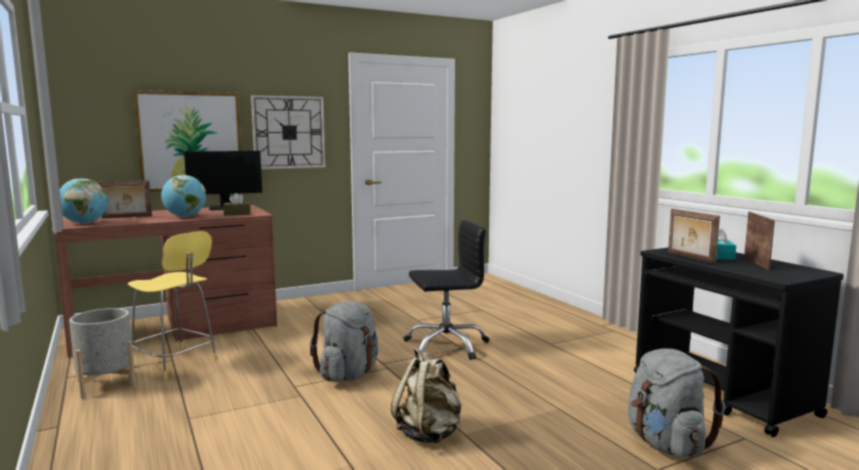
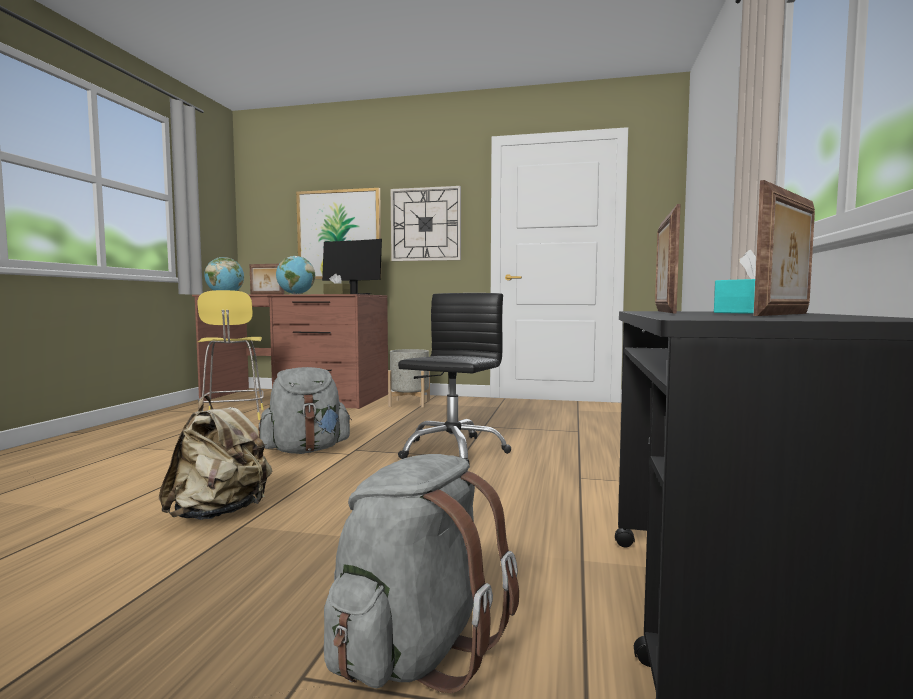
camera: 40 degrees right, 5 degrees down
grey planter [69,308,136,399] -> grey planter moved to [388,349,430,408]
black office chair [403,220,489,360] -> black office chair turned 90 degrees counterclockwise [398,293,511,465]

